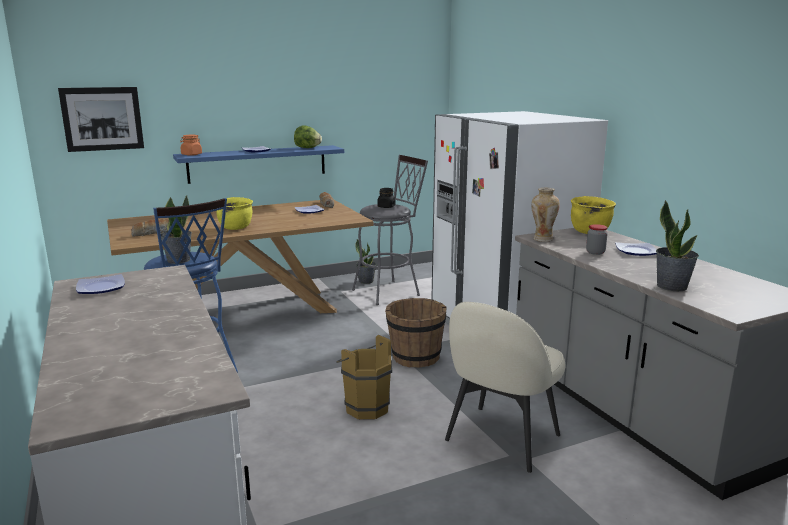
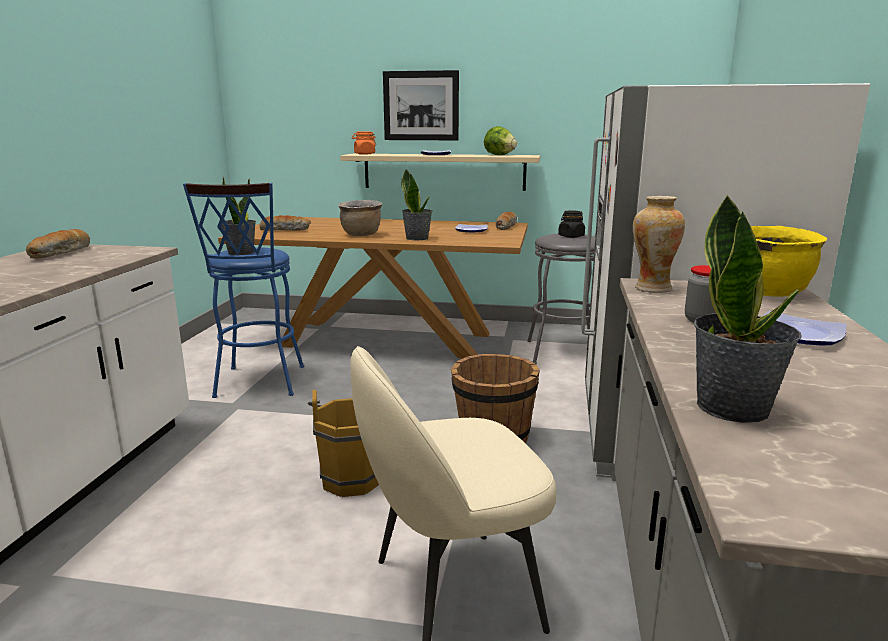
camera: 35 degrees right, 0 degrees up
picture [58,87,144,152] -> picture moved to [383,70,459,140]
plate [76,274,125,294] -> bread [26,229,90,258]
blue shelf [173,145,344,184] -> beige shelf [340,154,540,191]
yellow cooking pot [216,197,253,230] -> brown cooking pot [338,200,383,236]
potted plant [355,239,376,284] -> potted plant moved to [401,170,433,240]

